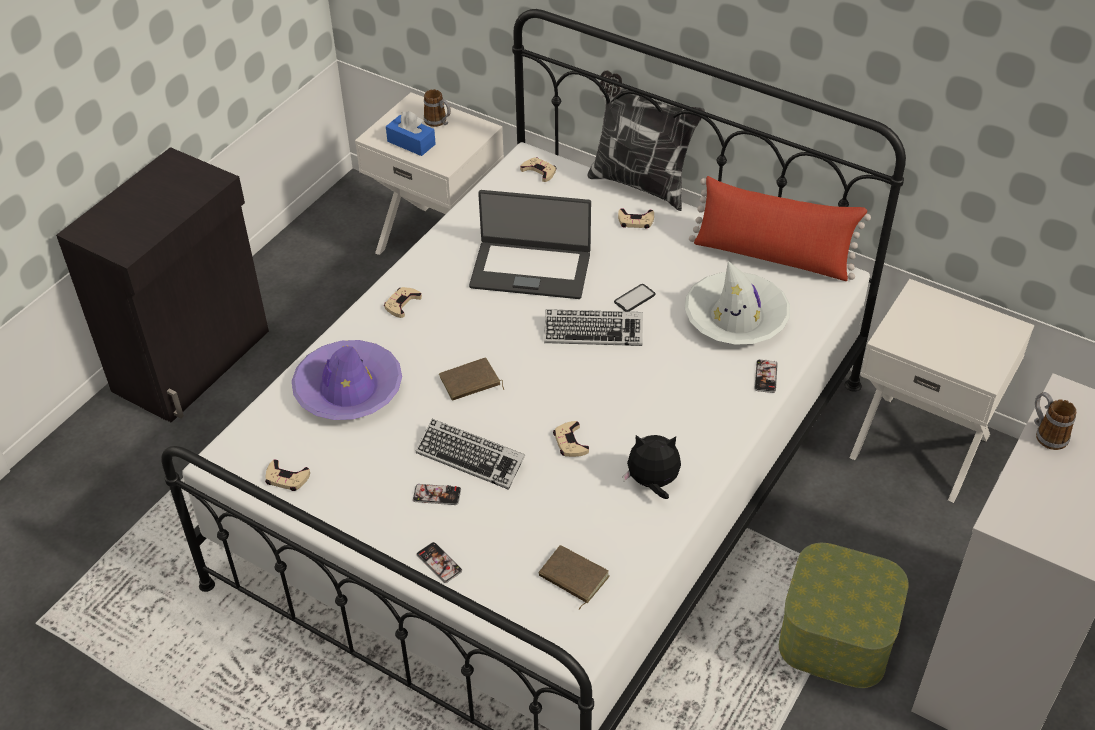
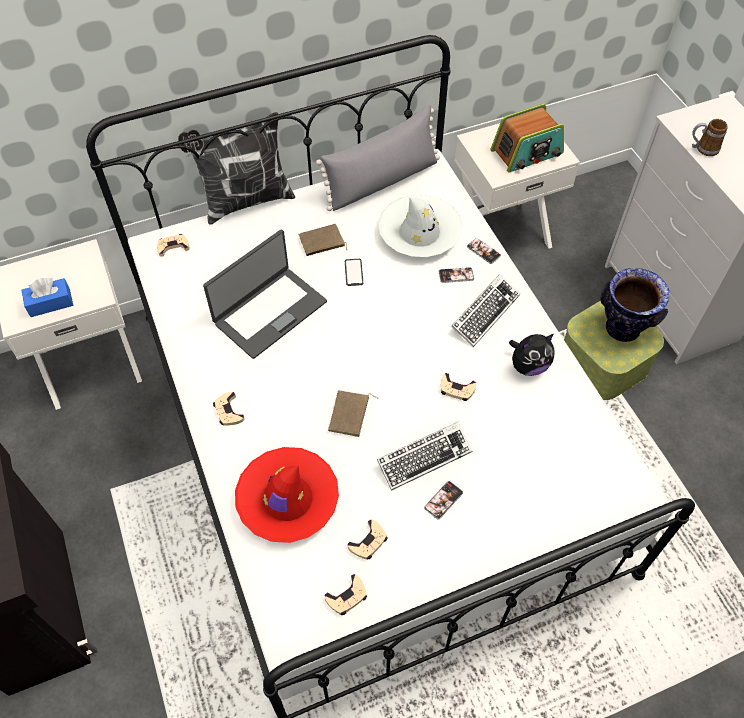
camera: 55 degrees left, 10 degrees up
purple hat [292,340,402,420] -> red hat [235,447,339,543]
phone [417,542,462,583] -> phone moved to [439,267,474,283]
mug [424,89,451,127] -> none
brown book [539,545,609,610] -> brown book moved to [298,224,347,256]
keyboard [544,309,643,346] -> keyboard moved to [452,274,520,347]
beige game controller [618,208,654,229] -> beige game controller moved to [348,519,387,560]
plush toy [623,435,681,499] -> plush toy turned 150 degrees counterclockwise [509,334,555,376]
red pillow [689,176,871,281] -> grey pillow [316,105,440,211]
none -> radio [490,104,564,173]
none -> vase [600,268,670,342]

